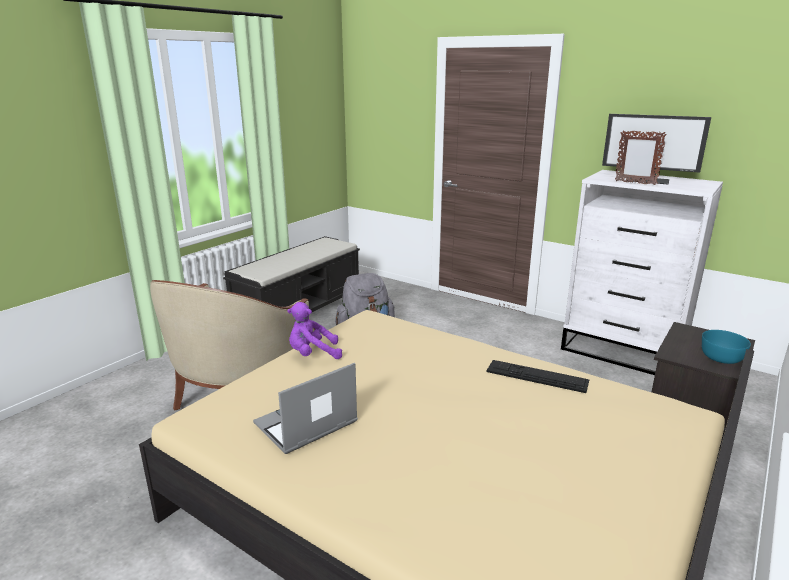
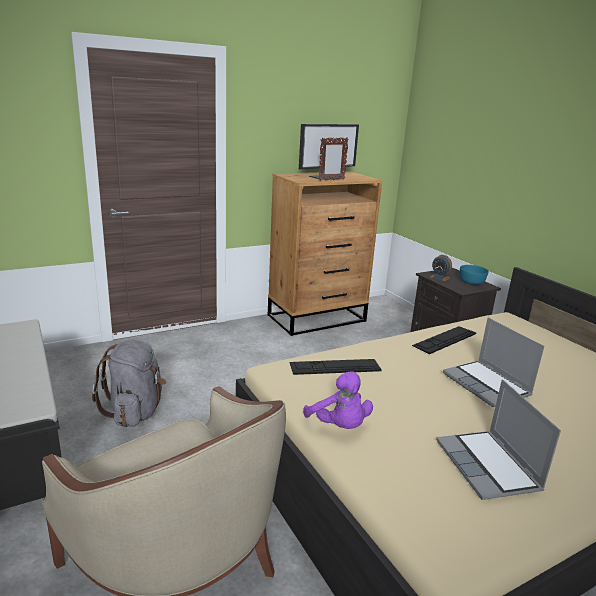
camera: 65 degrees left, 0 degrees up
purple plush toy [287,302,342,359] -> purple plush toy turned 45 degrees counterclockwise [303,371,373,429]
white dresser [561,170,723,375] -> brown dresser [268,171,382,336]
none -> keyboard [290,359,382,375]
none -> alarm clock [430,255,452,281]
none -> laptop [443,318,544,407]

